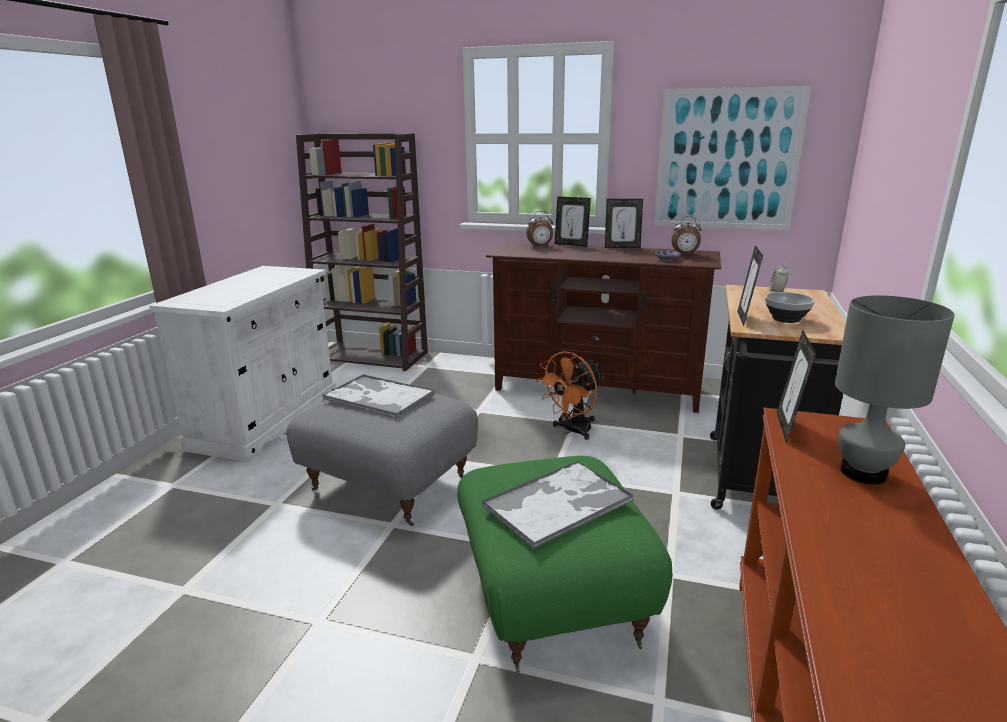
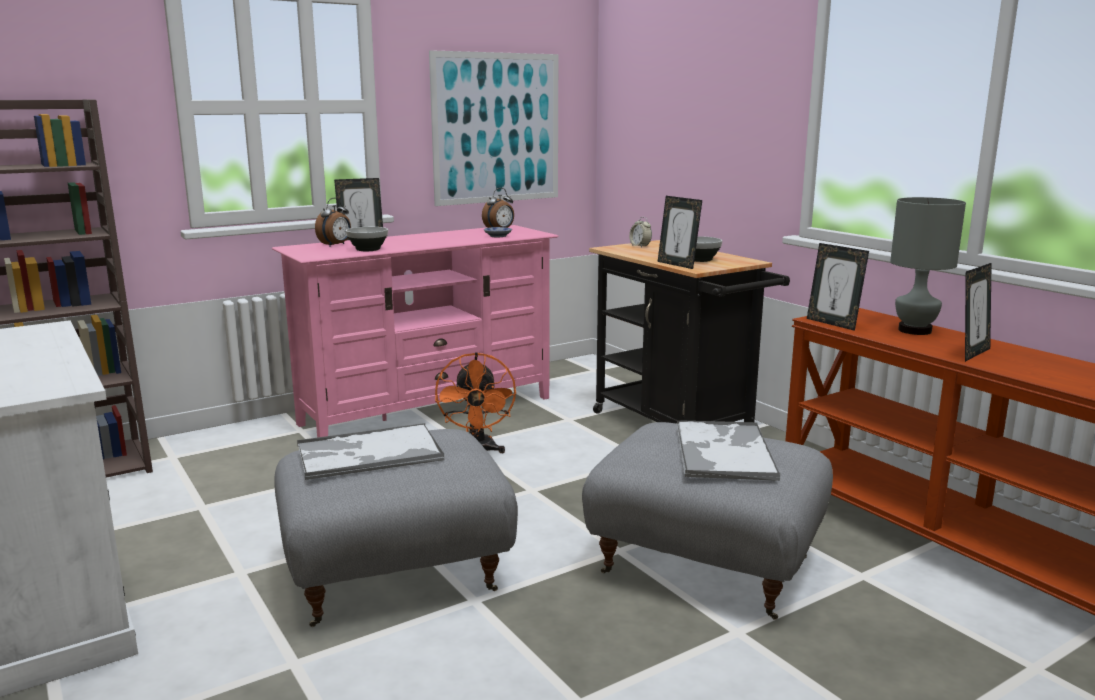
camera: 50 degrees left, 5 degrees down
green ottoman [457,456,672,672] -> grey ottoman [582,422,833,620]
brown tv stand [486,242,721,413] -> pink tv stand [272,225,558,438]
picture frame [605,199,643,248] -> picture frame moved to [965,263,992,362]
none -> bowl [346,227,388,251]

